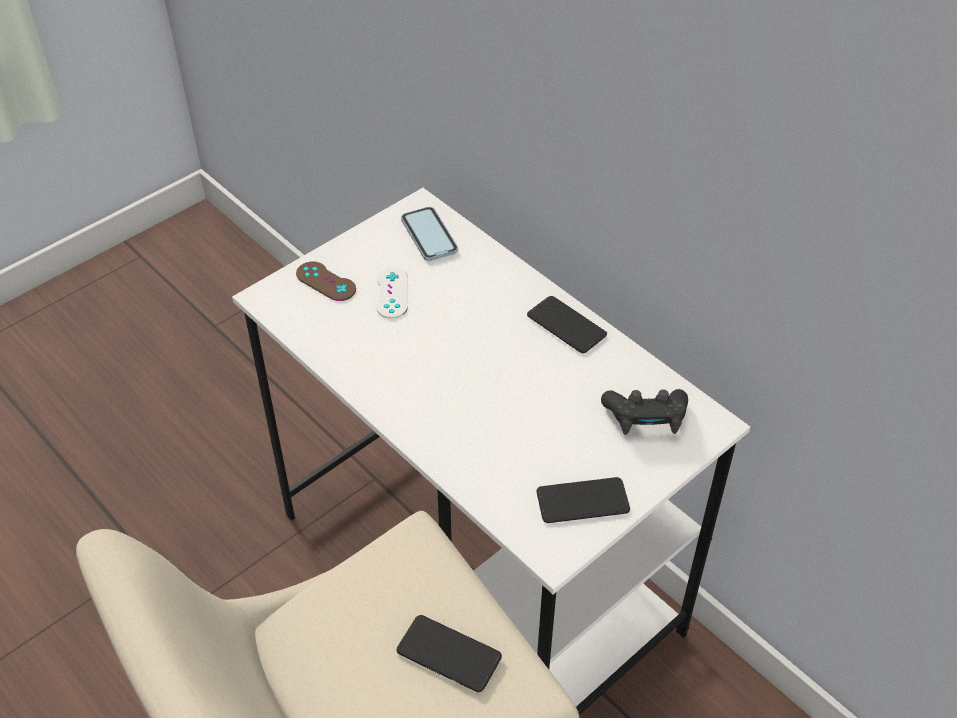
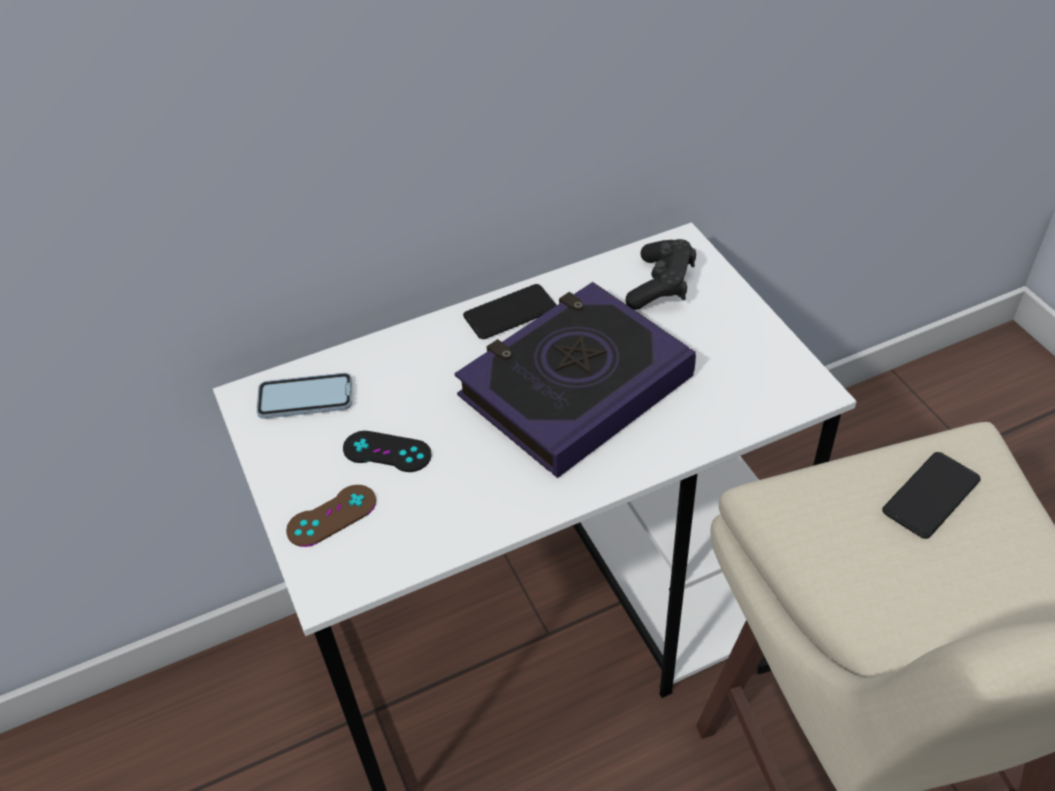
camera: 70 degrees left, 0 degrees up
white game controller [376,267,408,319] -> black game controller [343,431,432,472]
phone [536,477,630,523] -> none
none -> book [455,282,696,478]

